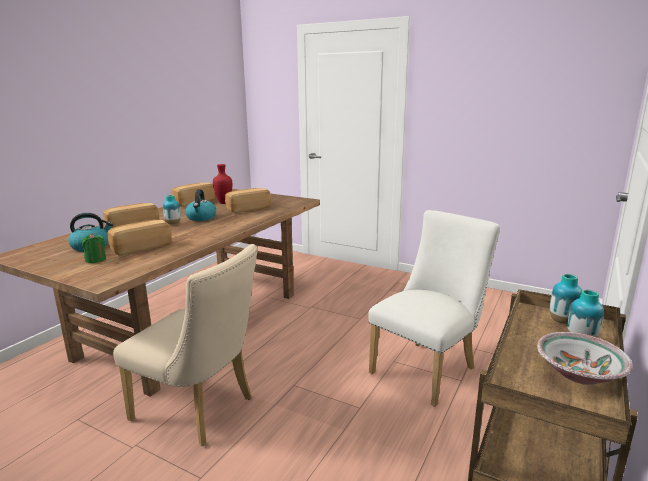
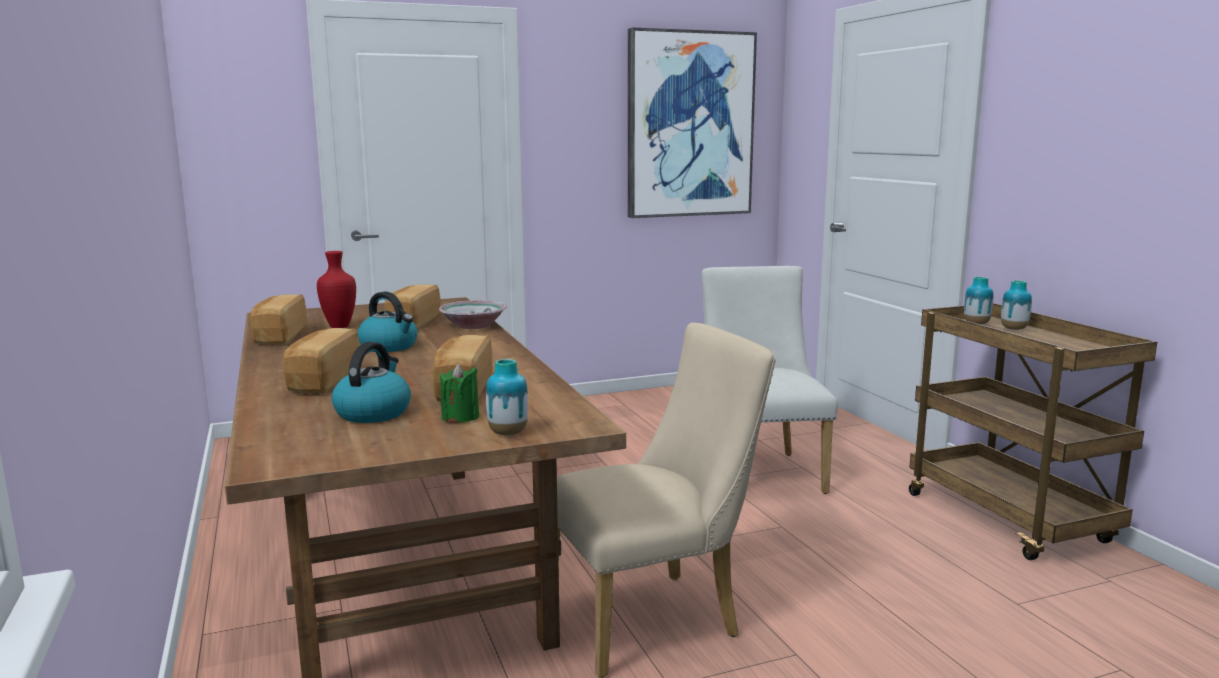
camera: 50 degrees left, 5 degrees down
vase [163,195,181,225] -> vase moved to [486,359,528,435]
bowl [537,332,633,385] -> bowl moved to [439,300,507,329]
none -> picture [628,27,757,218]

